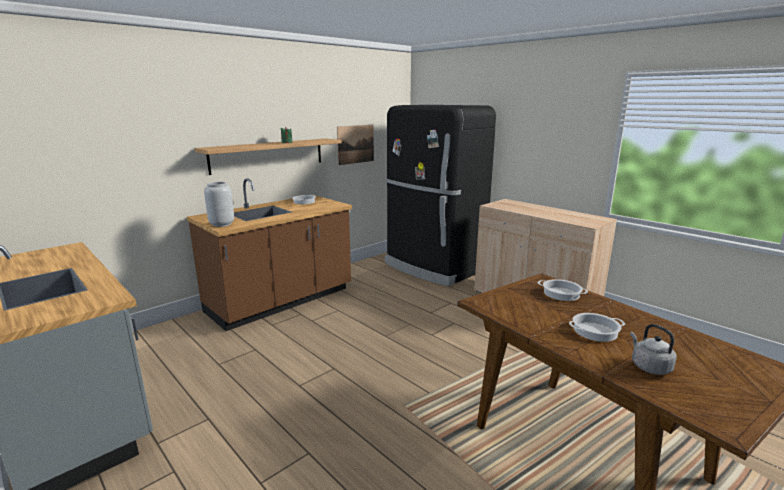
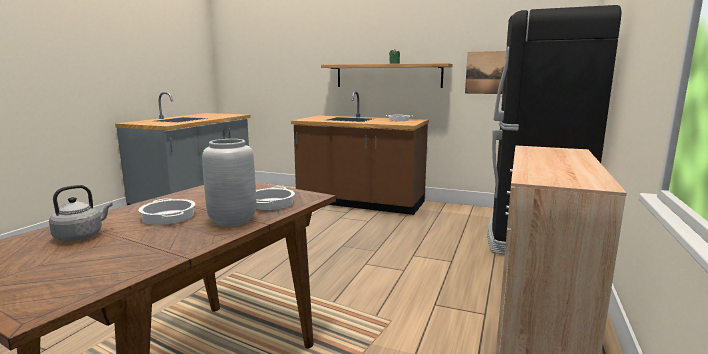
camera: 65 degrees right, 5 degrees down
grey vase [204,182,234,227] -> grey vase moved to [202,139,256,226]

